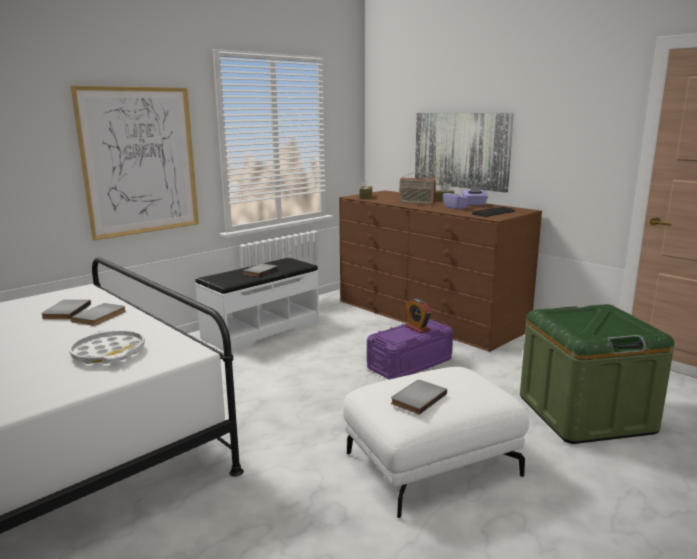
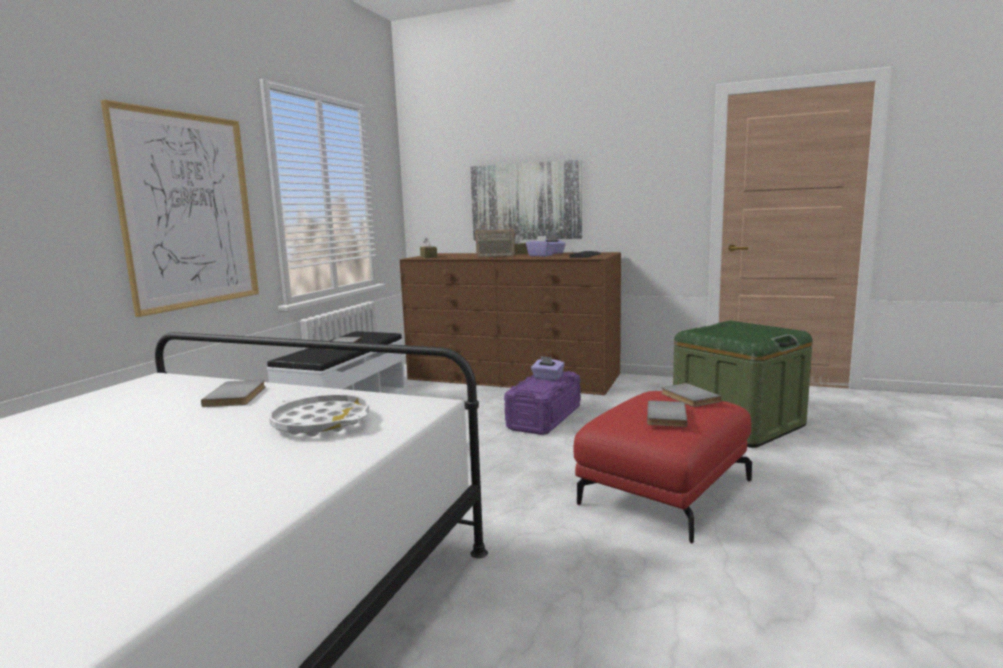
camera: 25 degrees left, 5 degrees down
grey book [41,300,91,319] -> grey book moved to [661,383,722,407]
white ottoman [343,367,529,518] -> red ottoman [573,391,752,543]
alarm clock [405,298,432,333] -> purple tissue box [531,356,564,381]

